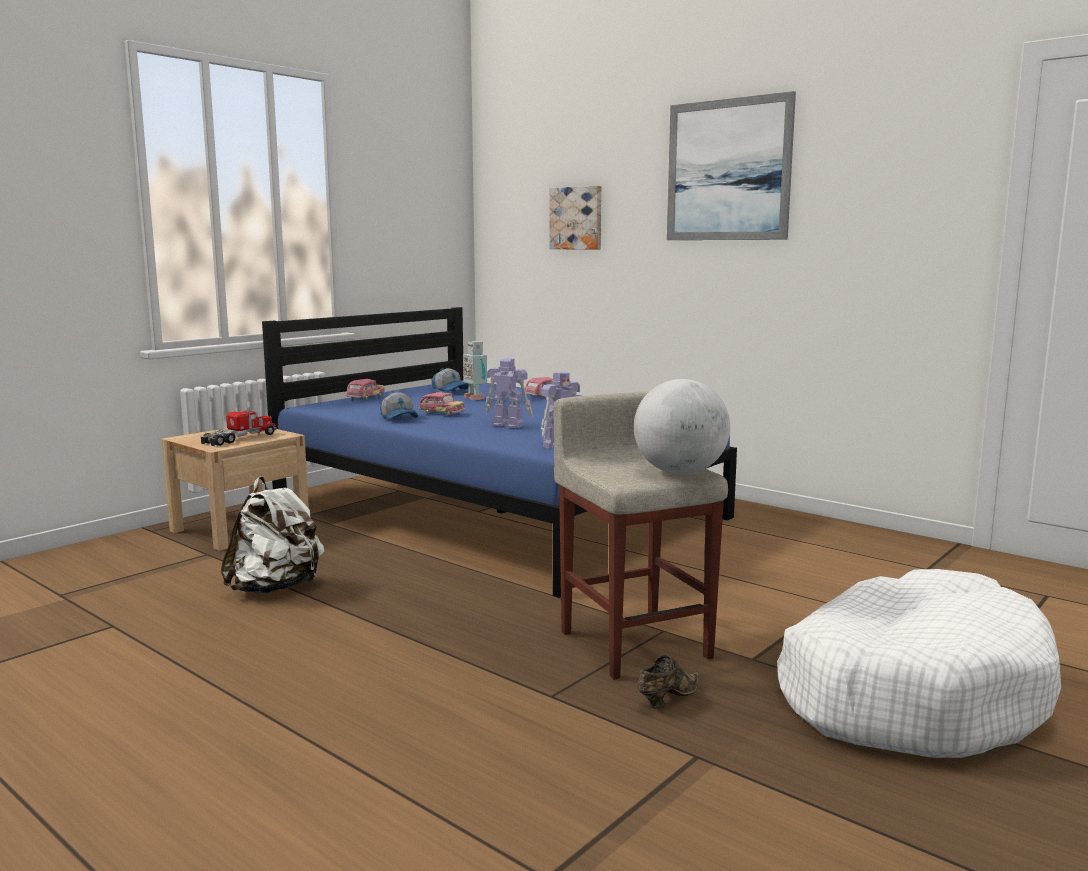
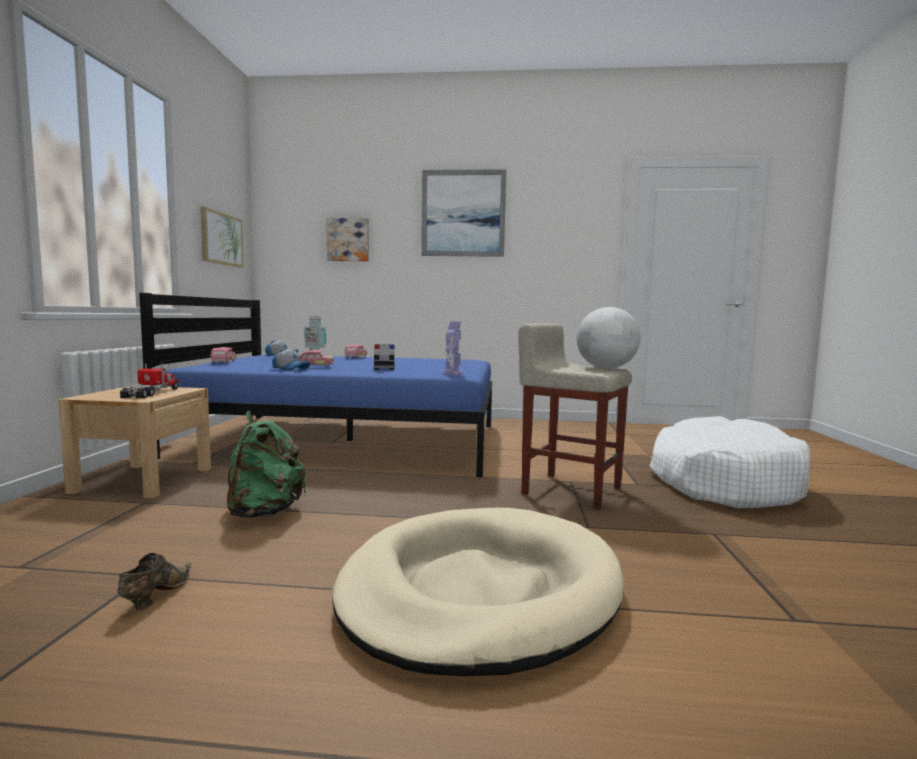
camera: 35 degrees left, 5 degrees down
white backpack [221,476,325,594] -> green backpack [227,411,306,518]
toy robot [485,358,533,428] -> toy car [374,344,395,370]
brown shoe [638,655,699,709] -> brown shoe moved to [118,552,191,610]
none -> picture [200,206,244,268]
none -> beige dog bed [332,508,624,676]

